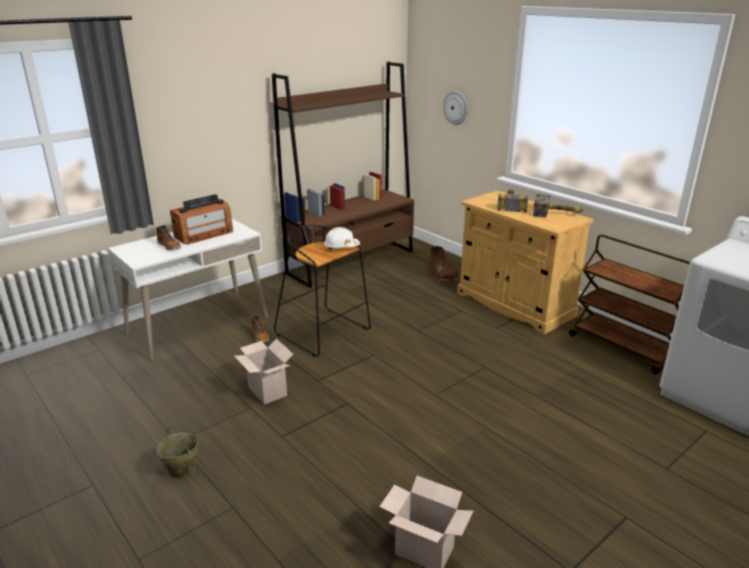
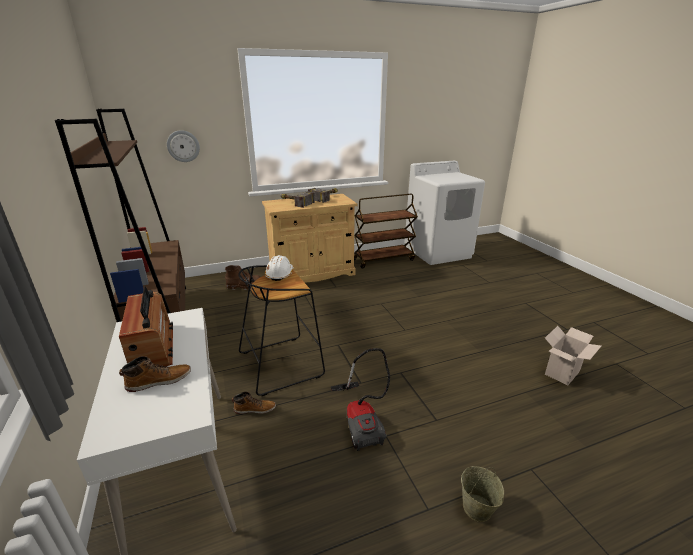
camera: 70 degrees left, 0 degrees up
cardboard box [234,339,293,405] -> vacuum cleaner [331,348,390,451]

